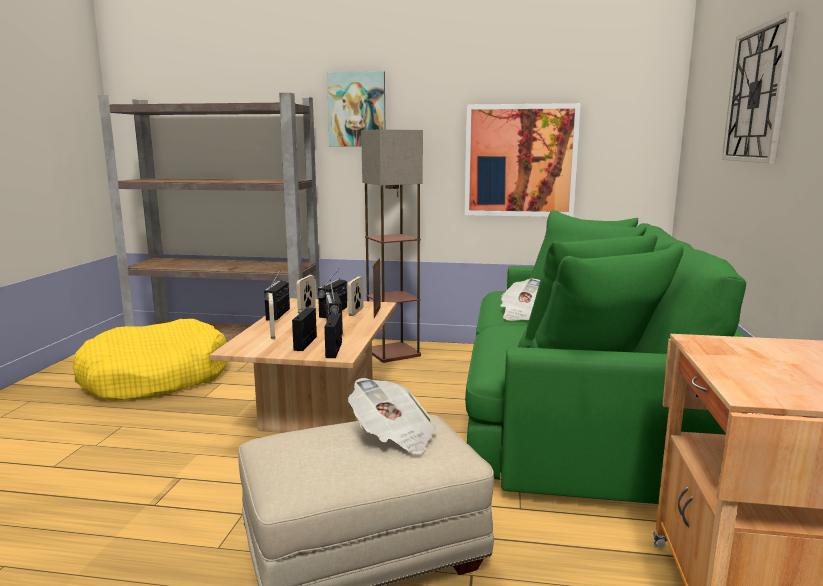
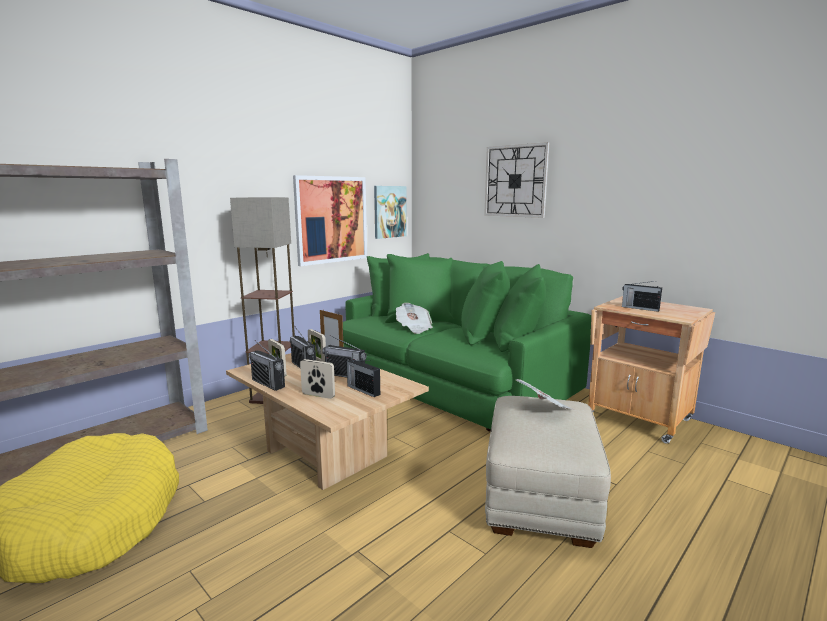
camera: 55 degrees left, 0 degrees up
radio [324,313,342,358] -> radio moved to [622,281,662,312]
picture [327,71,385,146] -> picture moved to [374,186,407,239]

